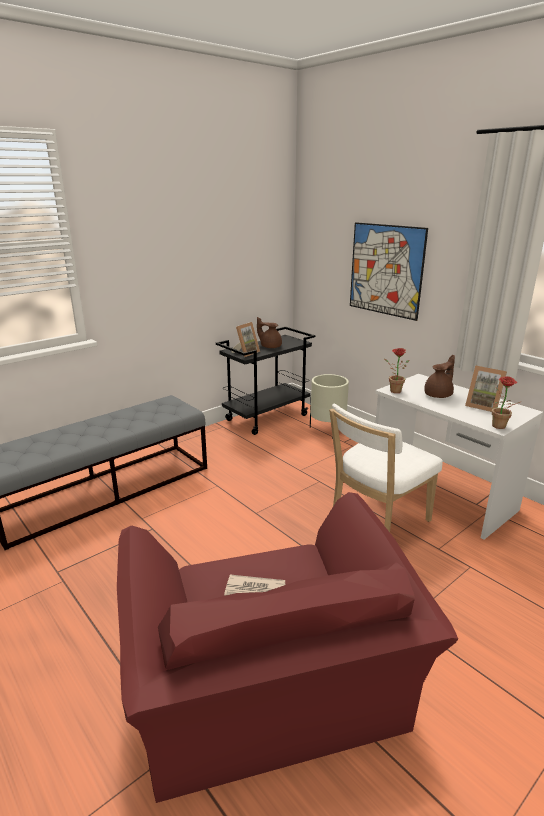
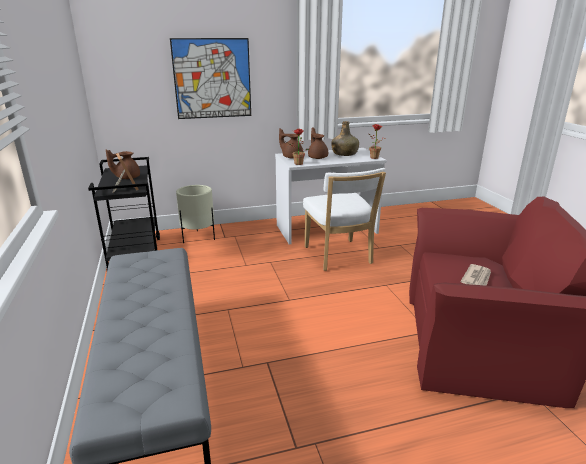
camera: 65 degrees left, 0 degrees up
picture frame [465,365,507,412] -> green bottle [331,121,359,156]
none -> brown teapot [279,128,303,158]

